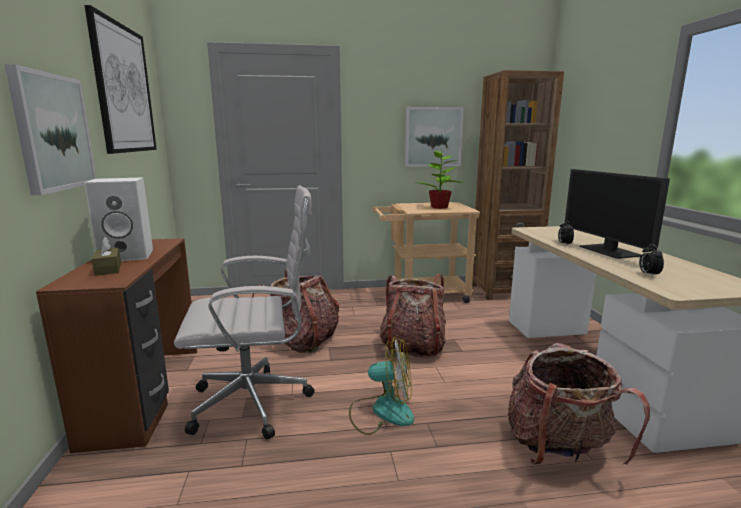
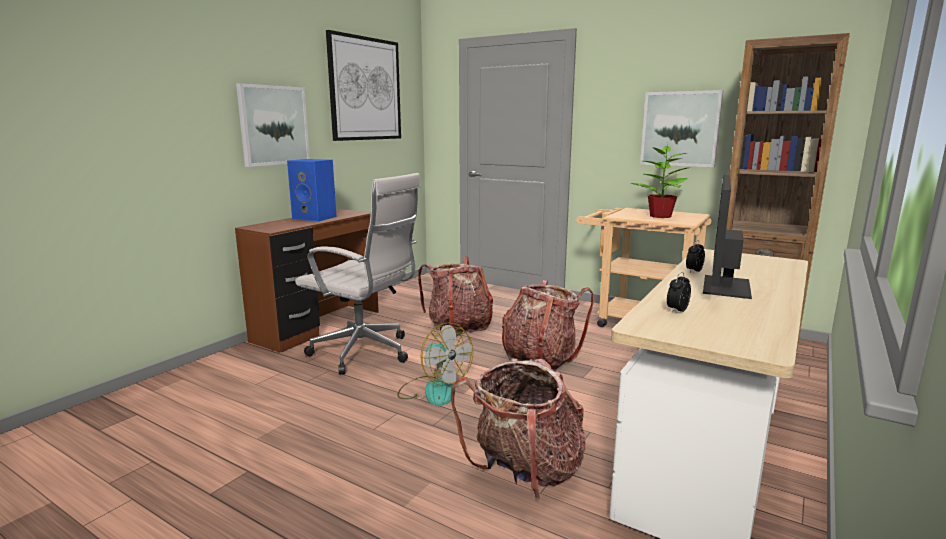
camera: 40 degrees right, 0 degrees up
white speaker [84,178,153,261] -> blue speaker [287,159,336,221]
brown tissue box [92,237,121,276] -> none

